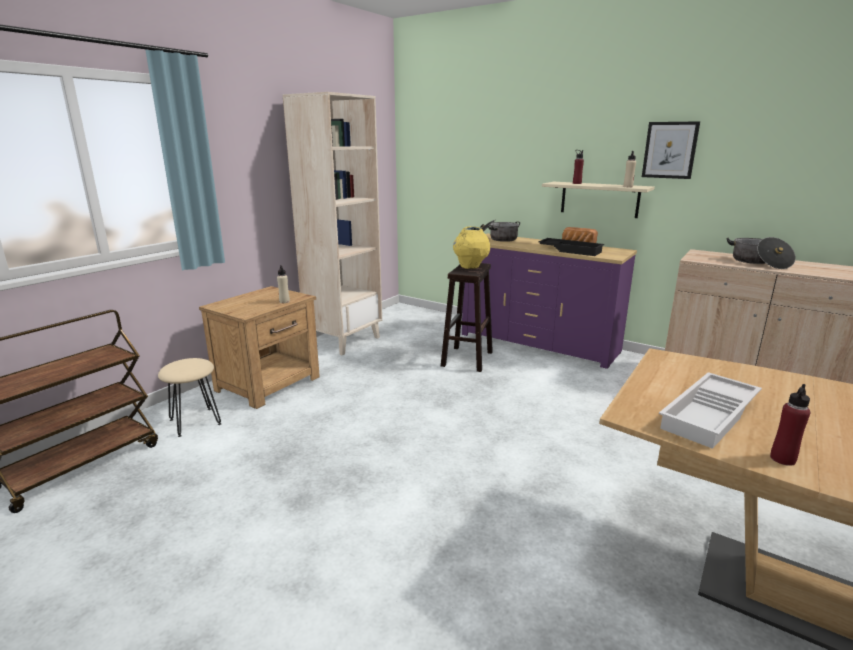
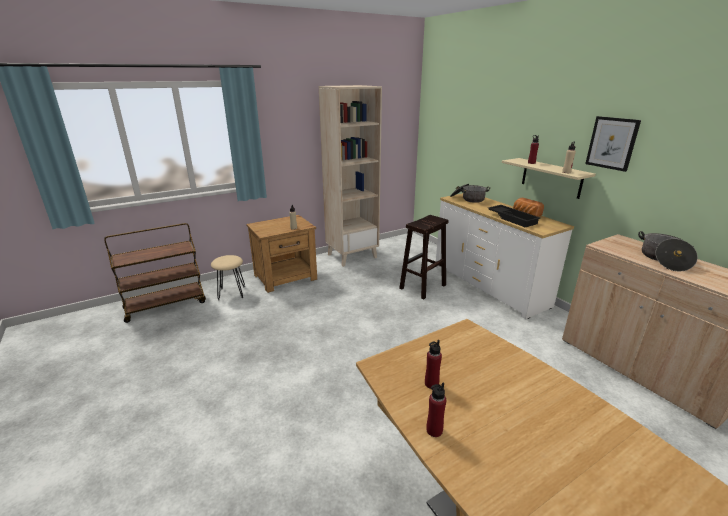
camera: 25 degrees right, 5 degrees up
yellow vase [453,226,490,269] -> none
purple dresser [462,234,637,369] -> white dresser [436,193,574,319]
white tray [659,372,762,449] -> red bottle [425,340,442,389]

